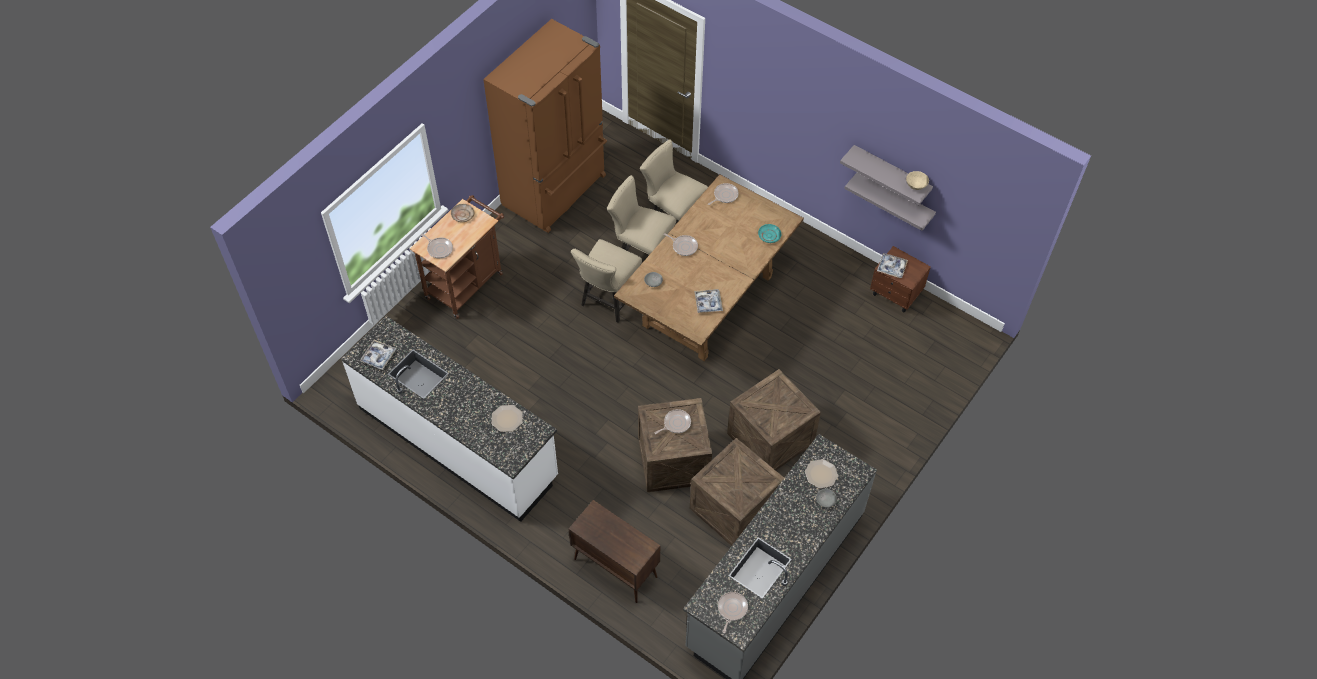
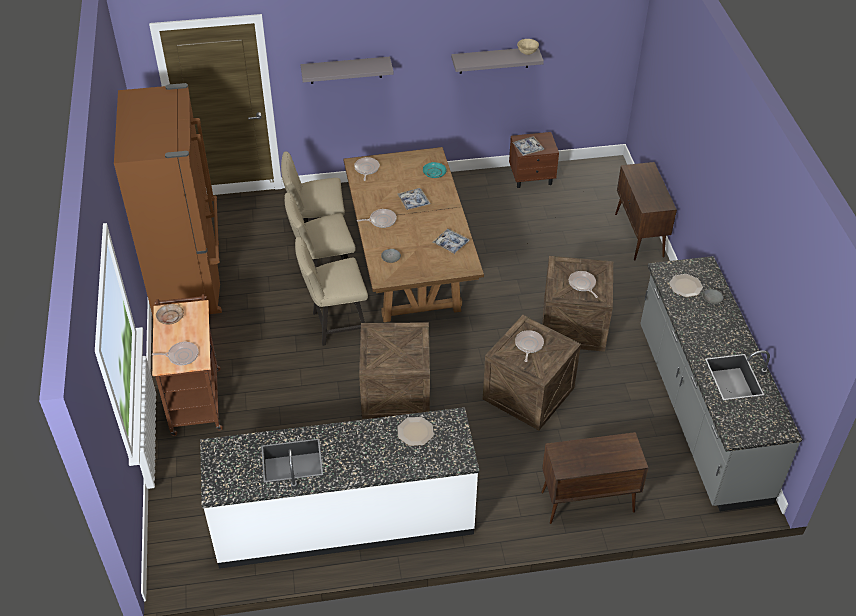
camera: 45 degrees left, 10 degrees down
tray [360,340,396,370] -> tray moved to [397,188,431,210]
beige chair [571,239,642,323] -> beige chair turned 90 degrees clockwise [295,237,368,346]
crate [690,438,784,546] -> crate moved to [359,322,430,419]
frying pan [718,592,748,633] -> frying pan moved to [569,271,598,298]
grey shelf [844,173,936,231] -> grey shelf moved to [300,57,393,84]
none -> brown cabinet [615,162,677,261]

